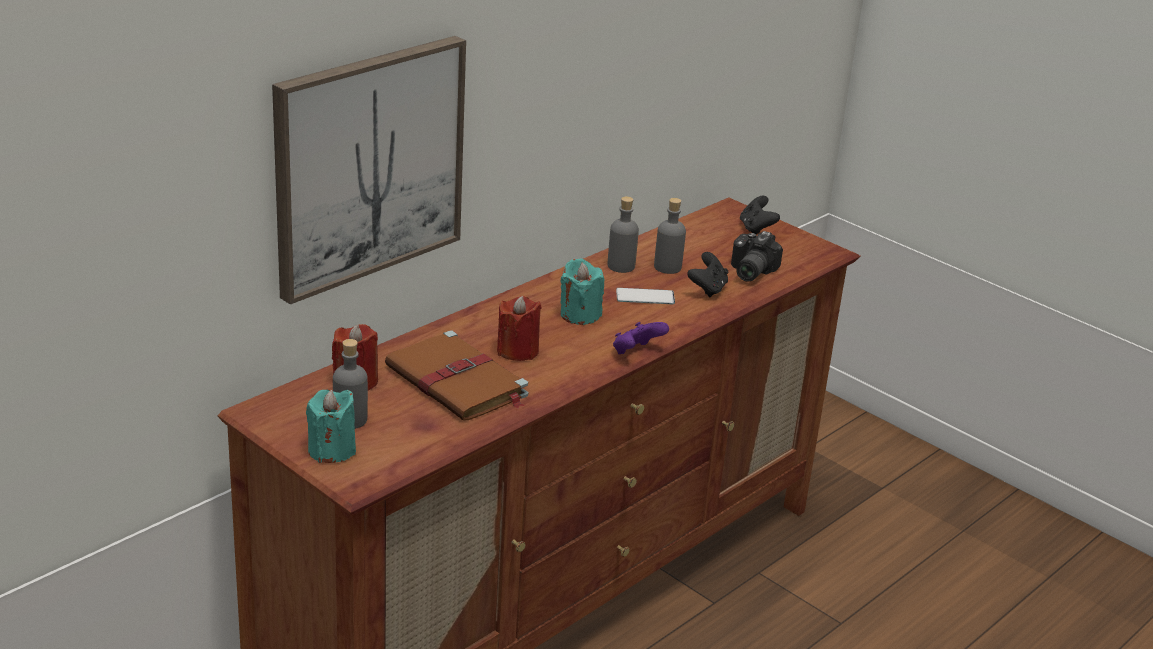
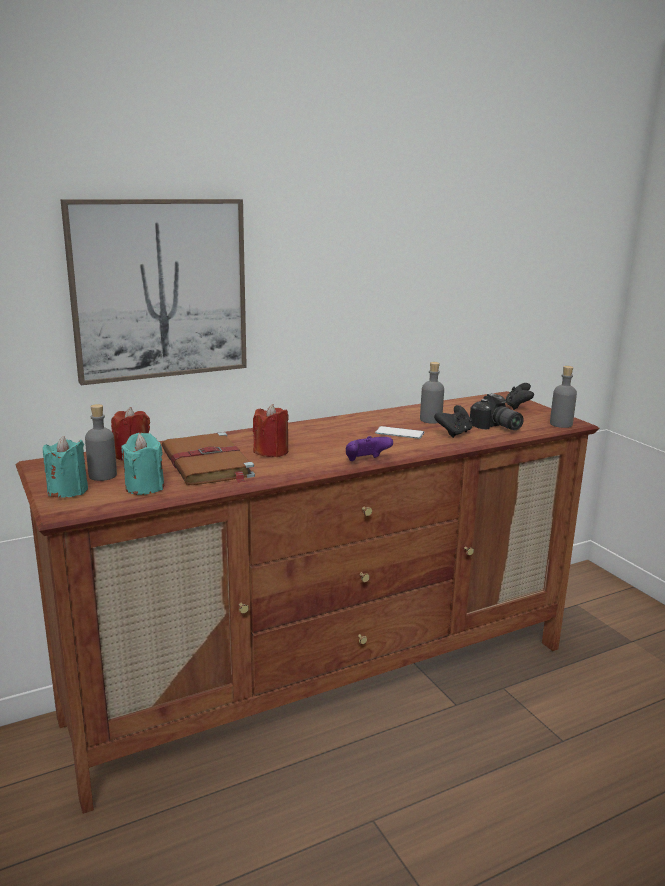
camera: 20 degrees right, 10 degrees down
turquoise candle [560,259,604,325] -> turquoise candle moved to [121,433,164,495]
grey bottle [607,196,639,273] -> grey bottle moved to [550,366,577,428]
camera [731,231,783,281] -> camera turned 75 degrees counterclockwise [470,393,524,430]

